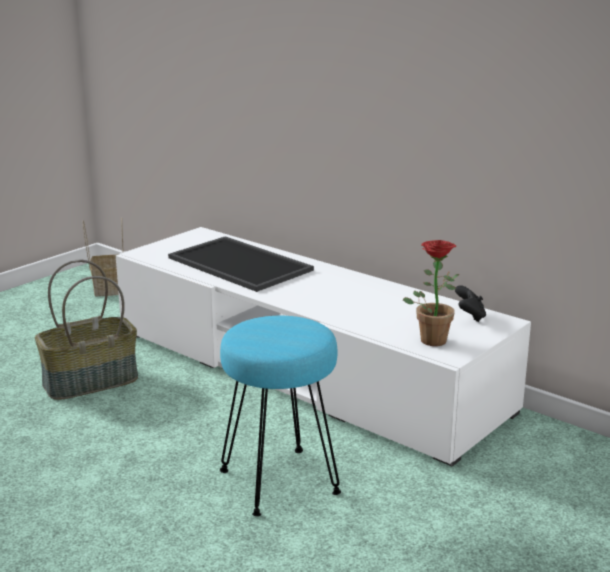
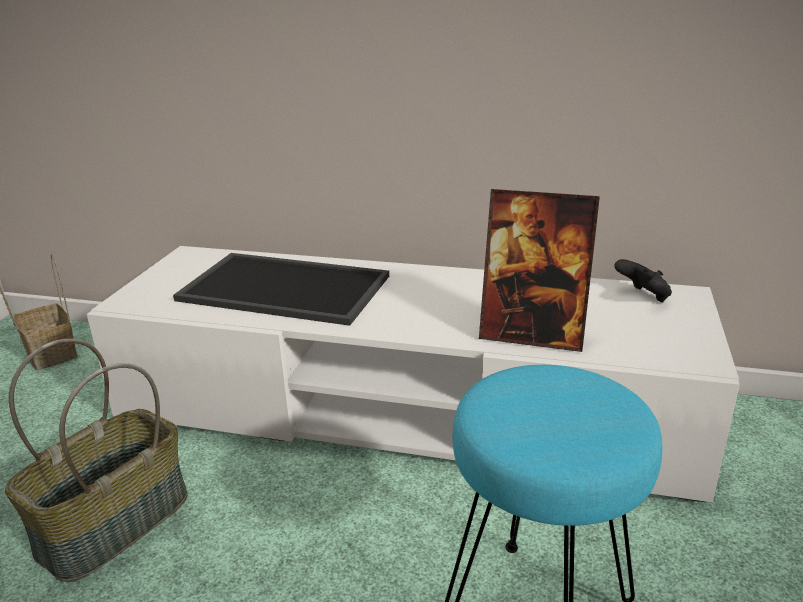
camera: 25 degrees left, 5 degrees up
potted plant [403,240,459,346] -> none
none -> picture frame [479,189,600,352]

